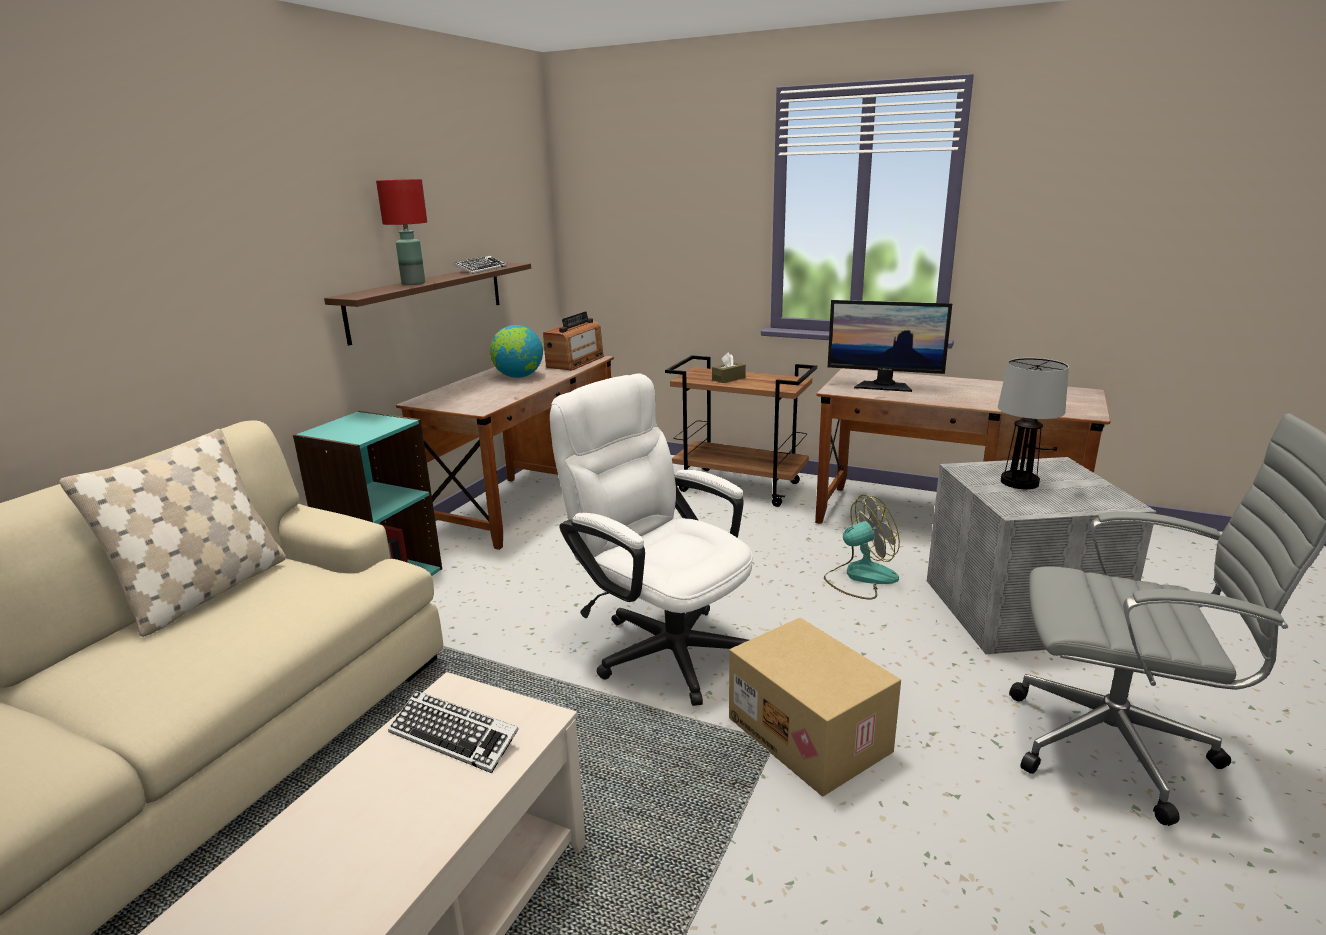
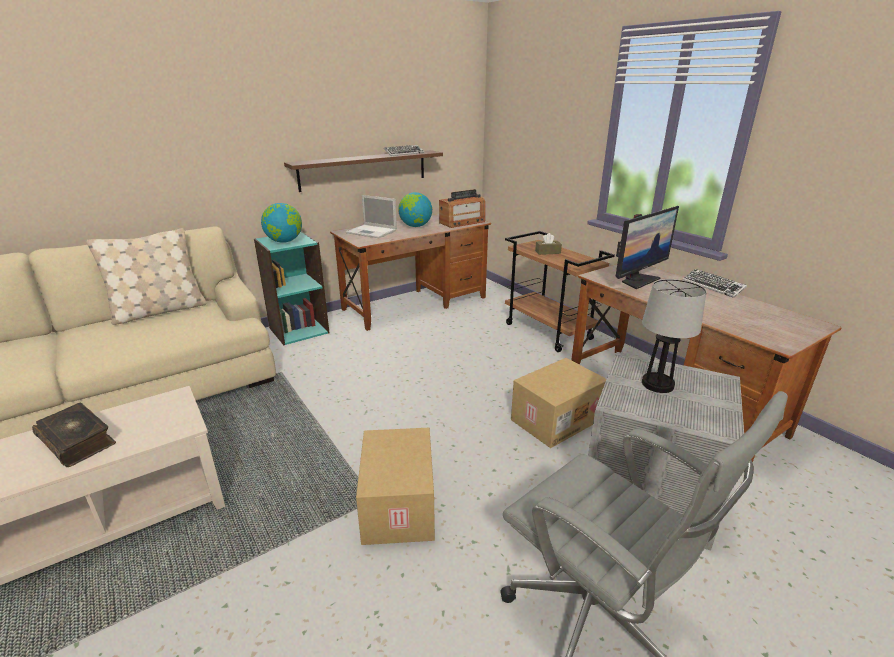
camera: 30 degrees right, 5 degrees up
red table lamp [376,179,427,285] -> none
keyboard [388,691,519,773] -> keyboard moved to [683,269,747,298]
white office chair [550,373,753,706] -> none
fan [824,495,900,600] -> cardboard box [511,358,606,448]
monitor [828,300,952,392] -> monitor turned 90 degrees counterclockwise [616,206,679,289]
none -> book [32,403,116,467]
none -> globe [261,203,302,243]
none -> laptop [346,195,397,238]

